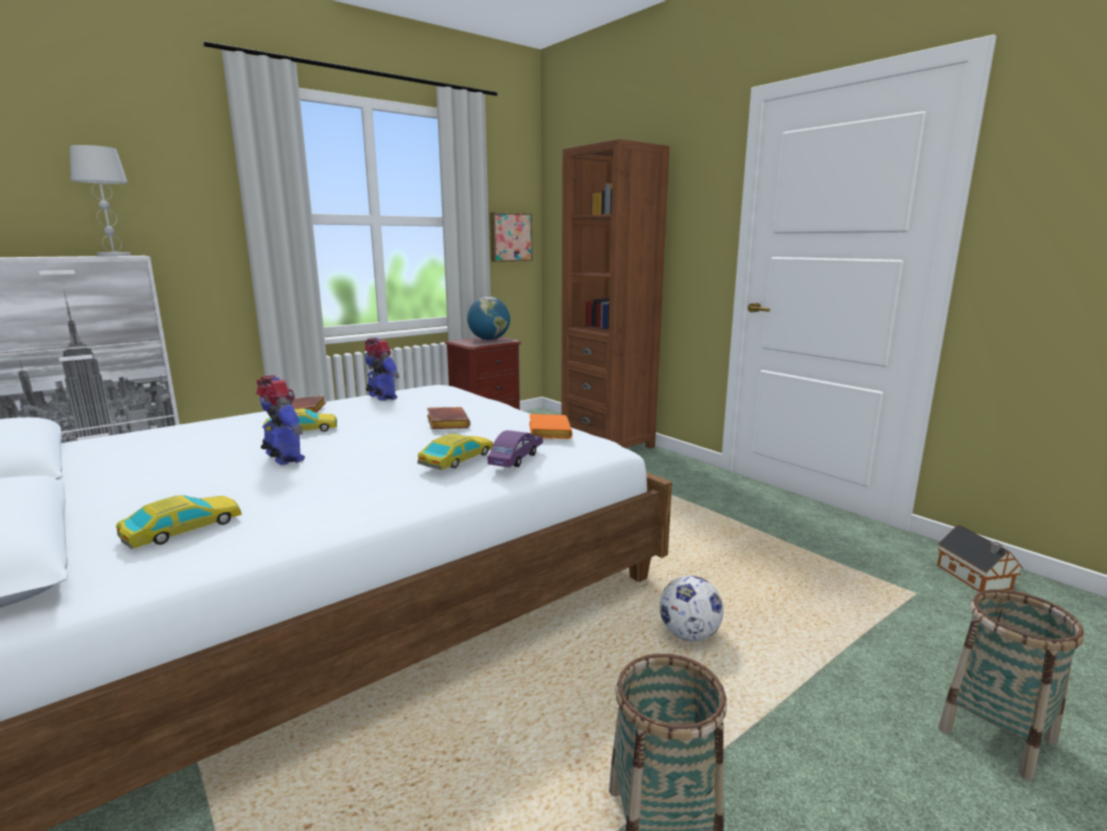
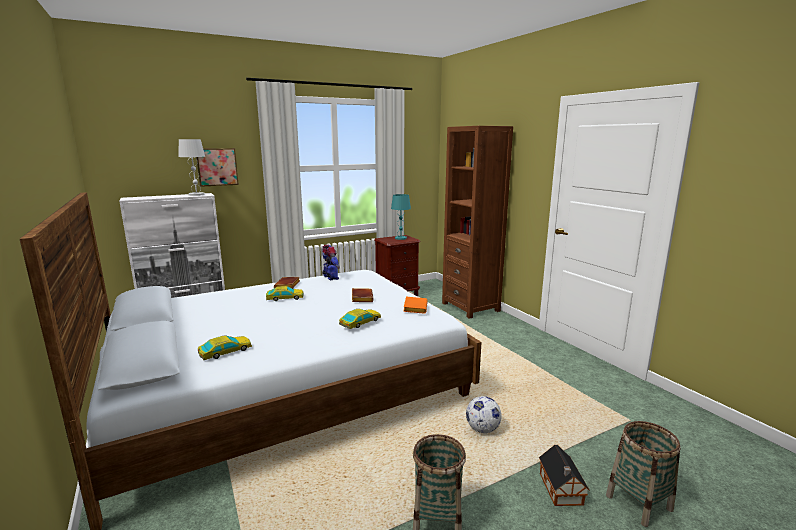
camera: 10 degrees right, 0 degrees up
toy robot [256,375,305,465] -> none
globe [467,297,510,340] -> turquoise table lamp [391,194,411,240]
purple toy car [488,430,543,468] -> none
picture [490,212,533,262] -> picture moved to [196,148,239,187]
toy house [937,525,1023,592] -> toy house moved to [539,445,590,506]

